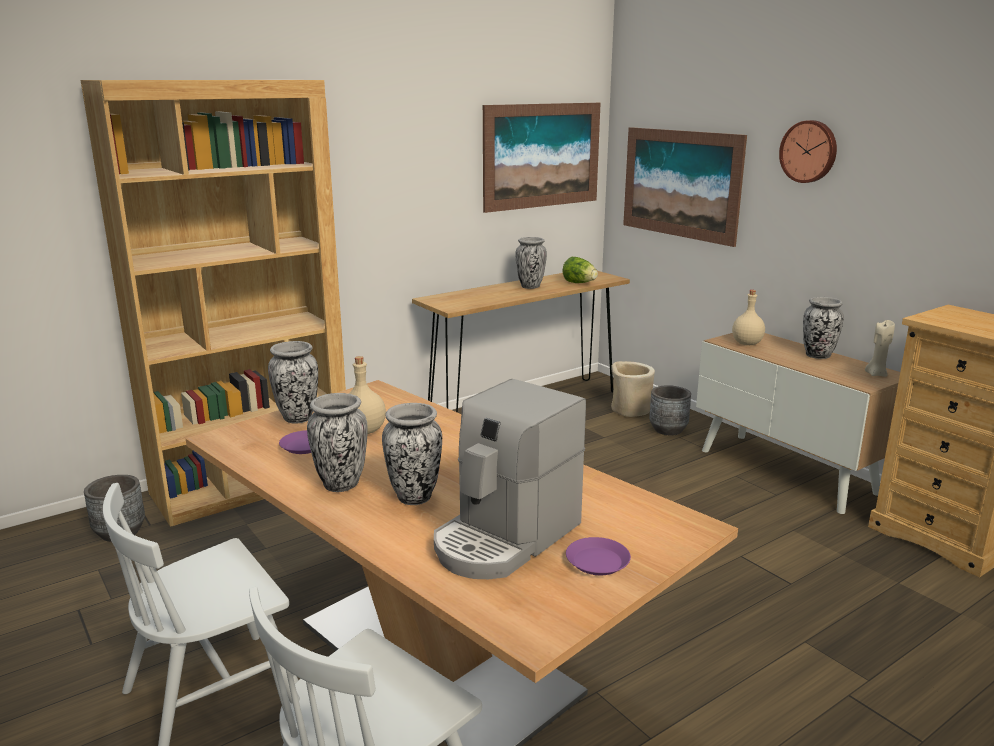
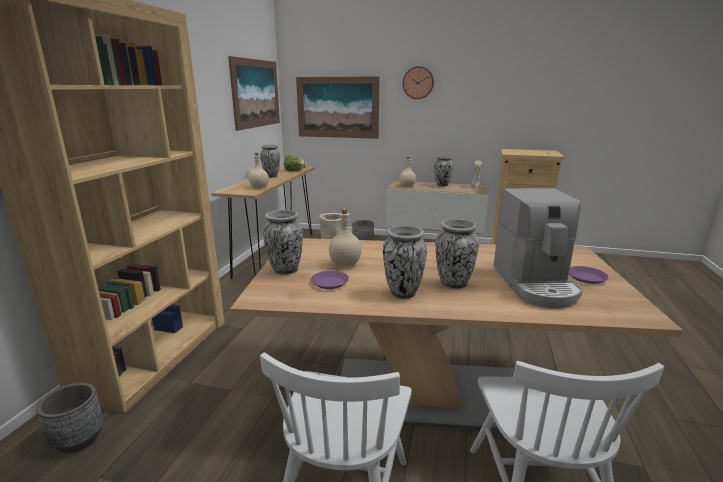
camera: 40 degrees left, 0 degrees up
none -> beige bottle [248,153,269,188]

